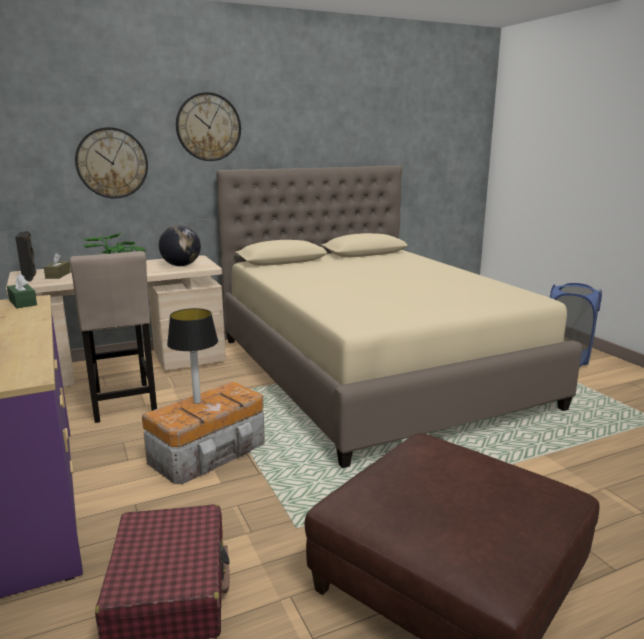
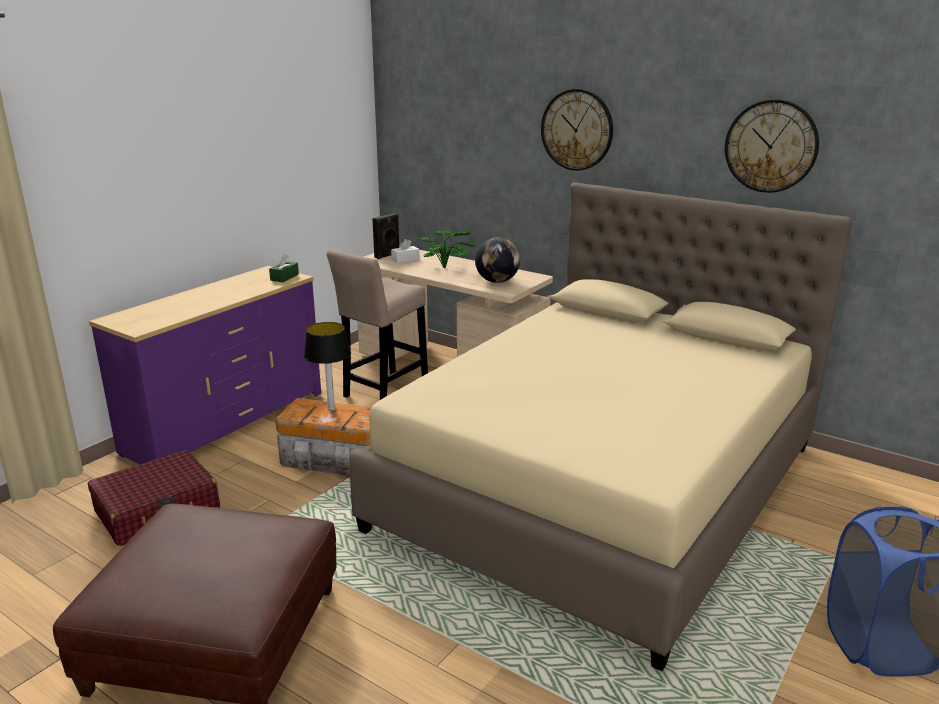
camera: 60 degrees right, 5 degrees up
brown tissue box [44,253,71,279] -> white tissue box [391,239,420,263]
wall clock [75,127,148,198] -> wall clock moved to [725,99,819,193]

